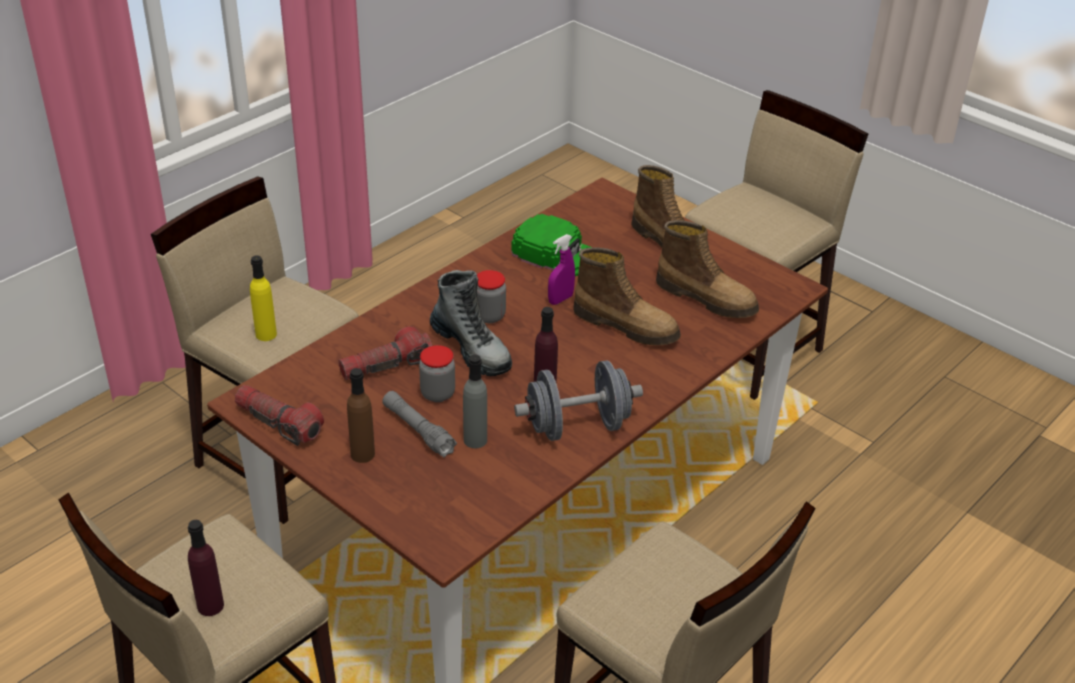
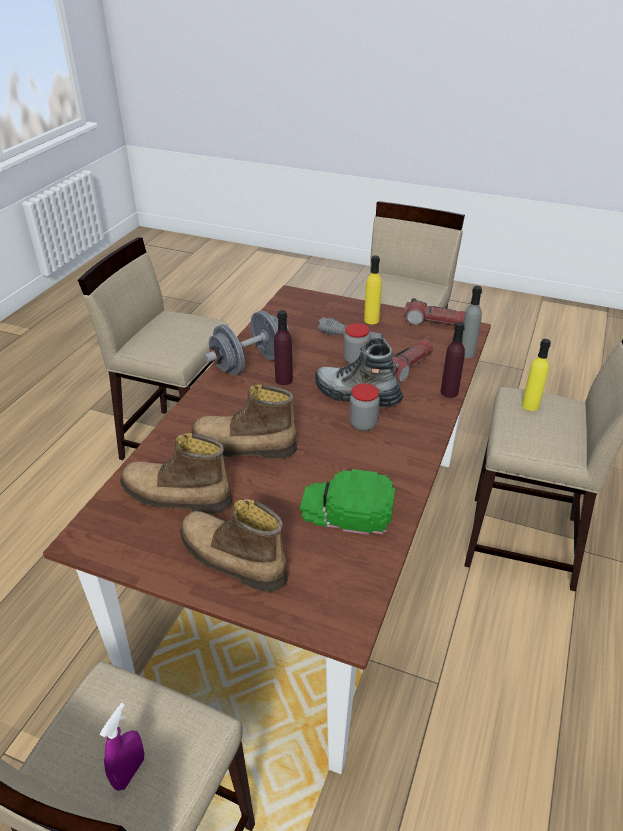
camera: 160 degrees right, 0 degrees up
purple bottle [188,520,224,616] -> purple bottle moved to [441,322,465,398]
brown bottle [347,368,375,463] -> yellow bottle [364,256,382,324]
grey bottle [463,355,487,448] -> grey bottle moved to [462,286,482,358]
purple spray bottle [548,234,575,305] -> purple spray bottle moved to [99,703,144,791]

